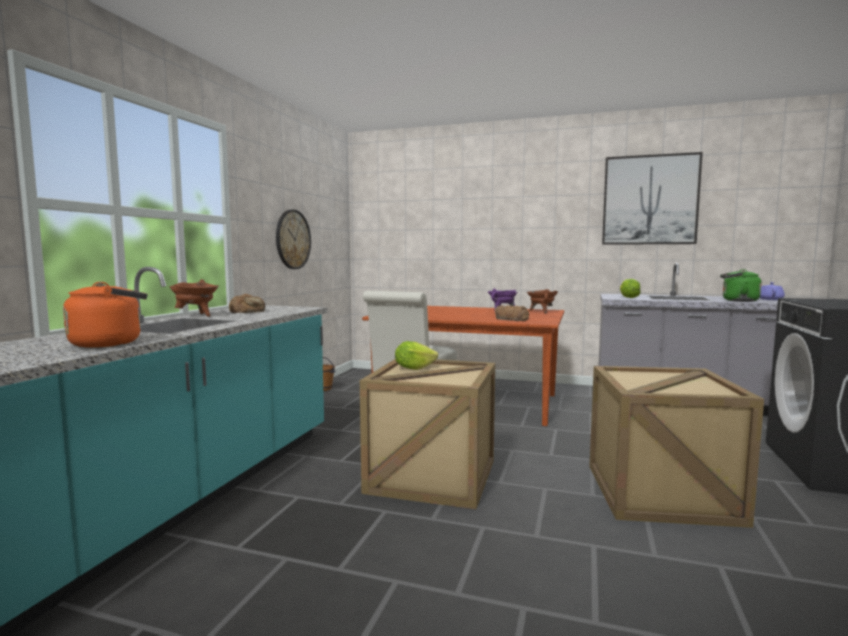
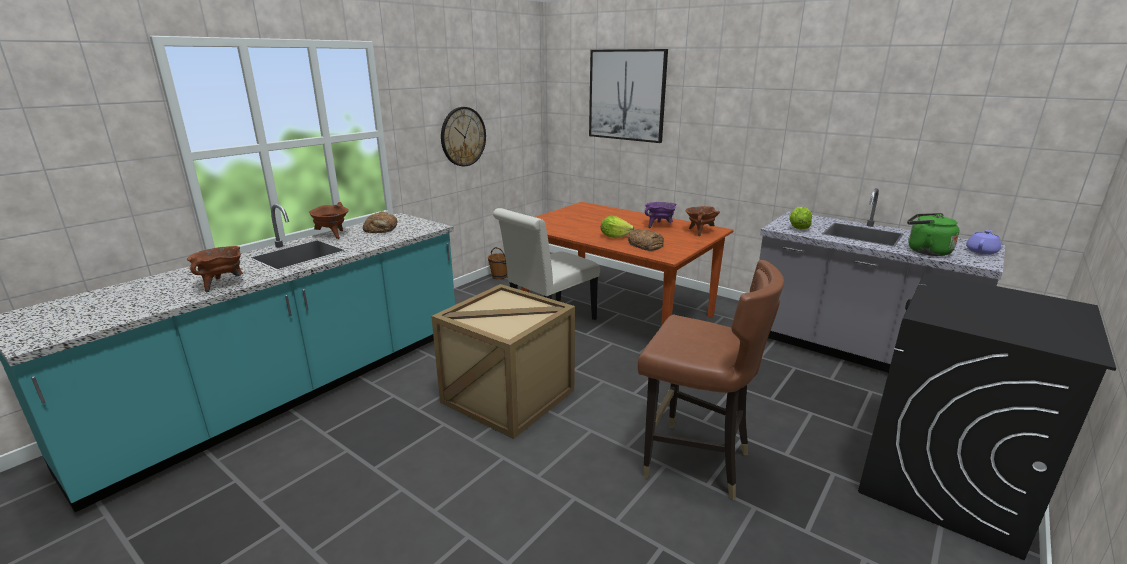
camera: 20 degrees right, 15 degrees up
orange kettle [63,282,147,348] -> brown cooking pot [187,246,243,293]
lettuce [395,341,438,370] -> lettuce moved to [601,216,634,238]
crate [589,366,764,528] -> brown chair [638,260,784,500]
picture [602,152,703,245] -> picture moved to [589,49,668,143]

